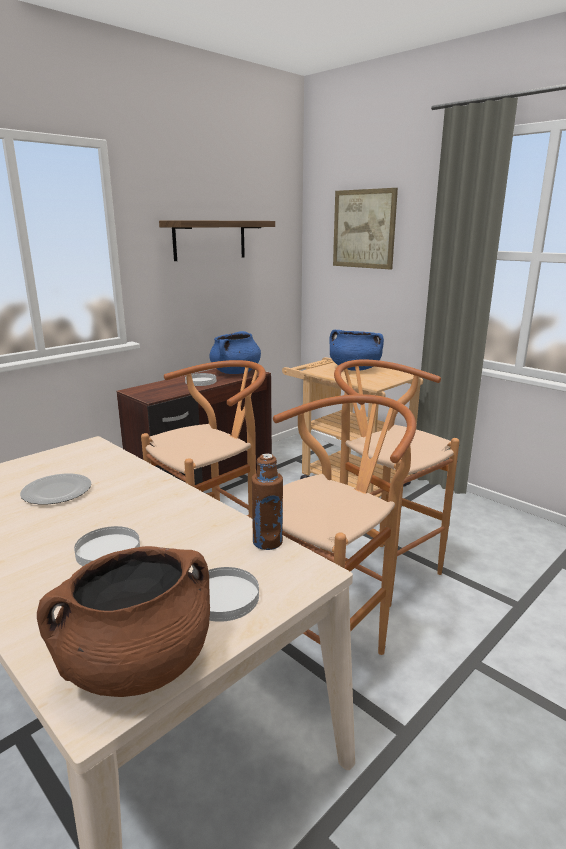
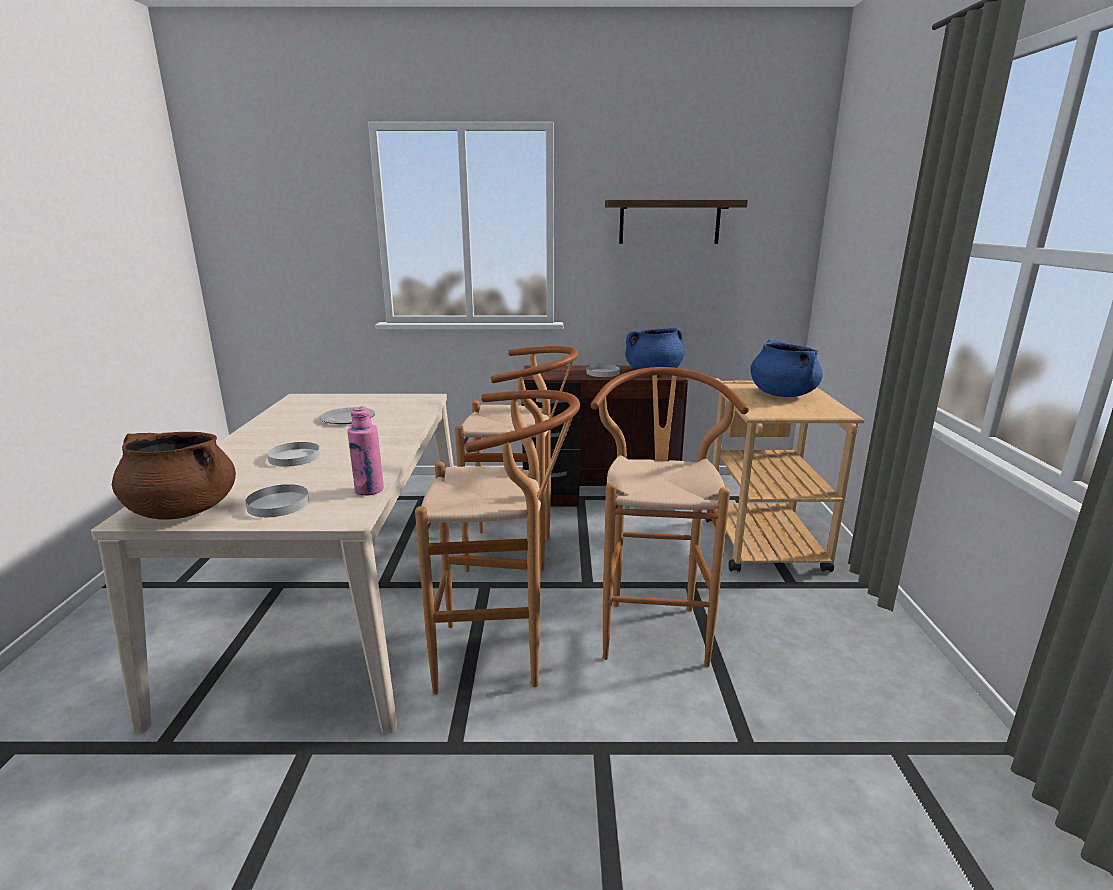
camera: 45 degrees right, 0 degrees up
brown bottle [251,453,283,550] -> pink bottle [347,406,384,495]
picture [333,188,398,270] -> none

